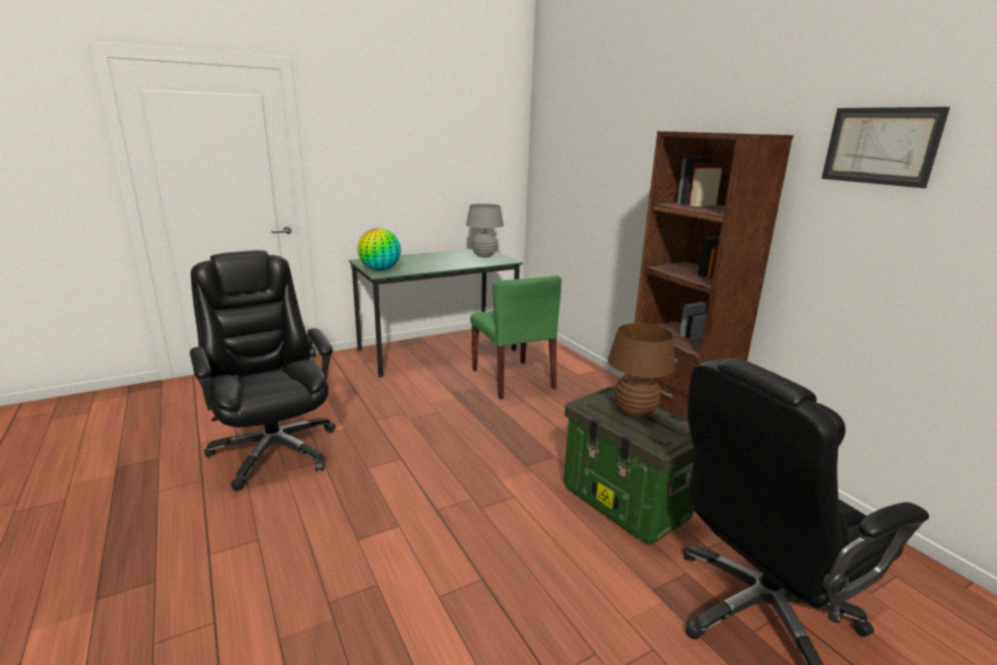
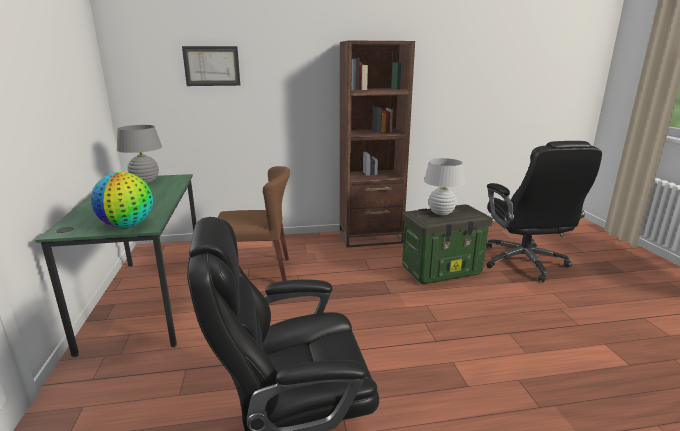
camera: 70 degrees left, 0 degrees up
green chair [470,275,561,400] -> brown chair [217,166,290,281]
brown table lamp [608,323,676,417] -> white table lamp [424,158,465,215]
picture [821,107,950,188] -> picture moved to [182,46,240,86]

